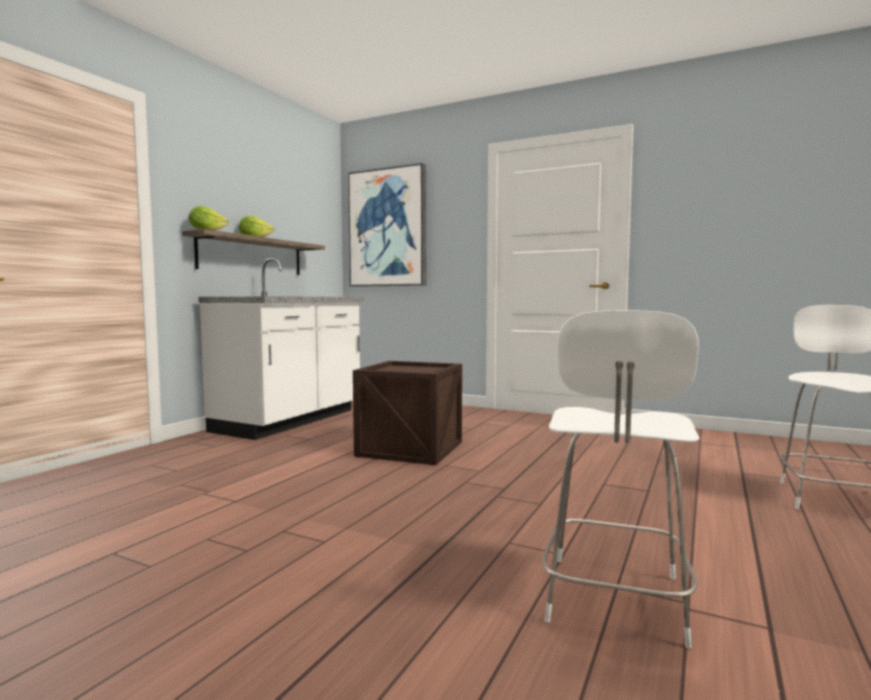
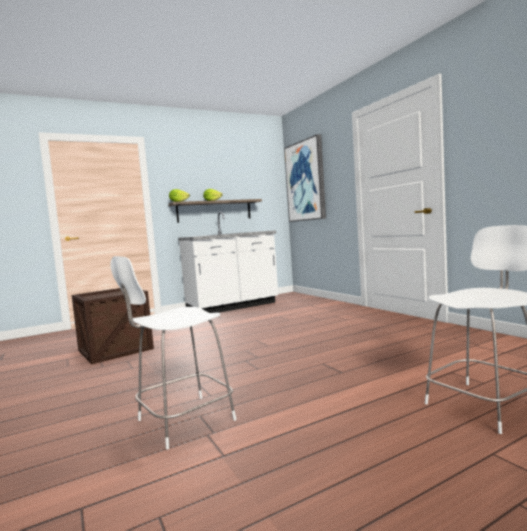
camera: 35 degrees right, 0 degrees up
crate [353,361,462,465] -> crate moved to [72,288,154,365]

